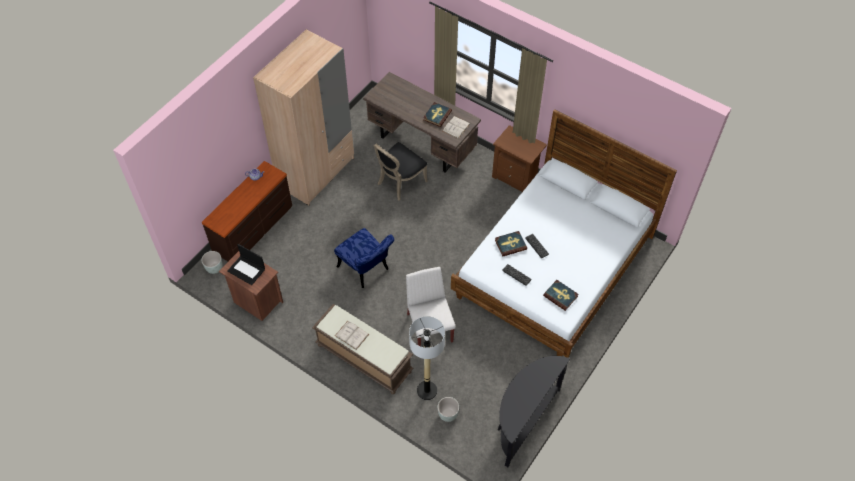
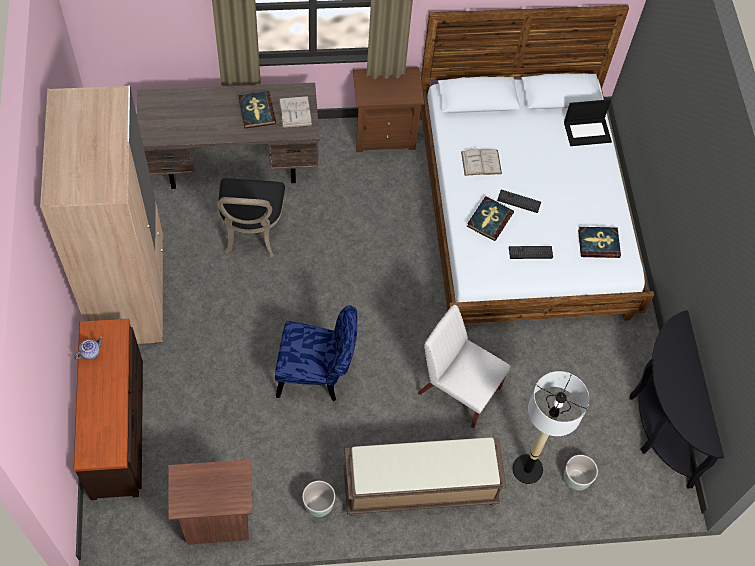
camera: 45 degrees left, 5 degrees up
grey planter [201,251,223,274] -> grey planter moved to [302,481,335,517]
laptop [227,244,265,285] -> laptop moved to [564,99,612,146]
white book [335,321,369,350] -> white book moved to [461,149,502,176]

